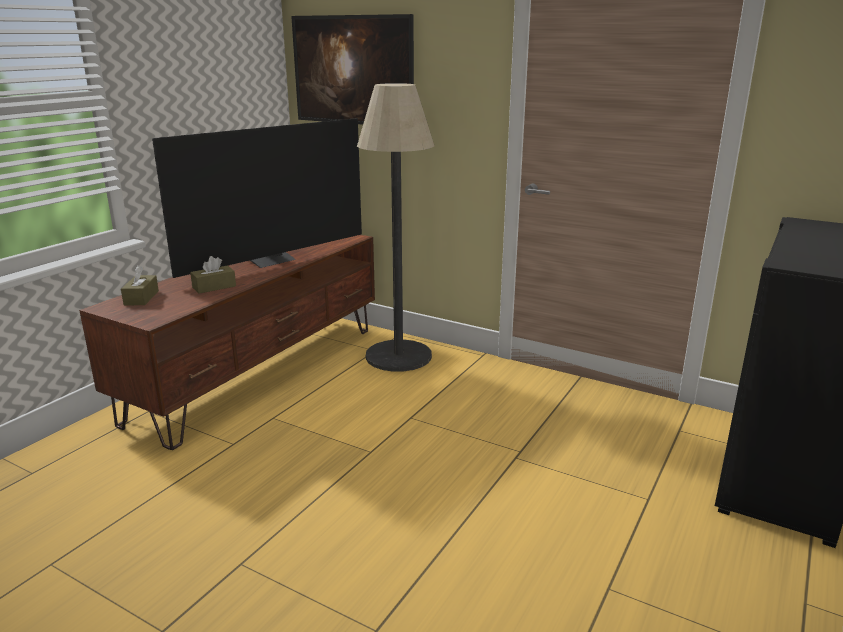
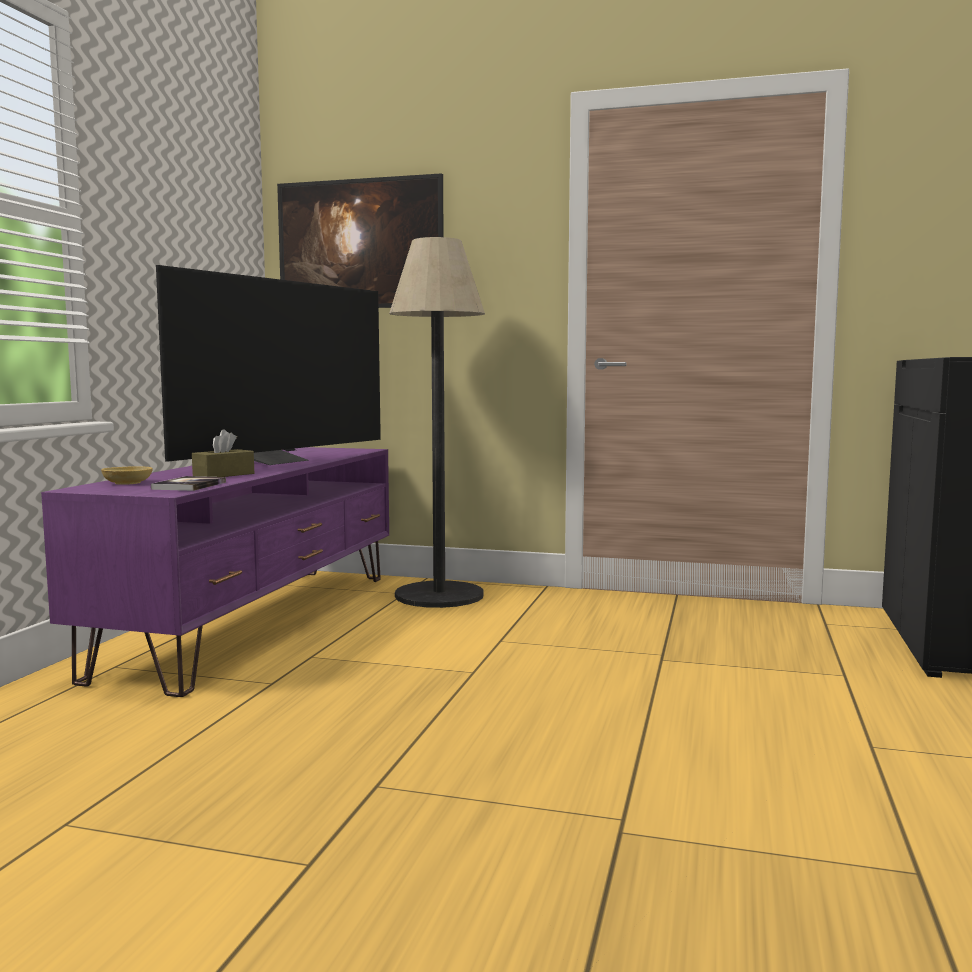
camera: 15 degrees left, 15 degrees down
brown tv stand [79,235,375,450] -> purple tv stand [41,447,389,697]
brown tissue box [121,265,159,305] -> beige bowl [101,466,153,485]
none -> book [151,476,226,491]

